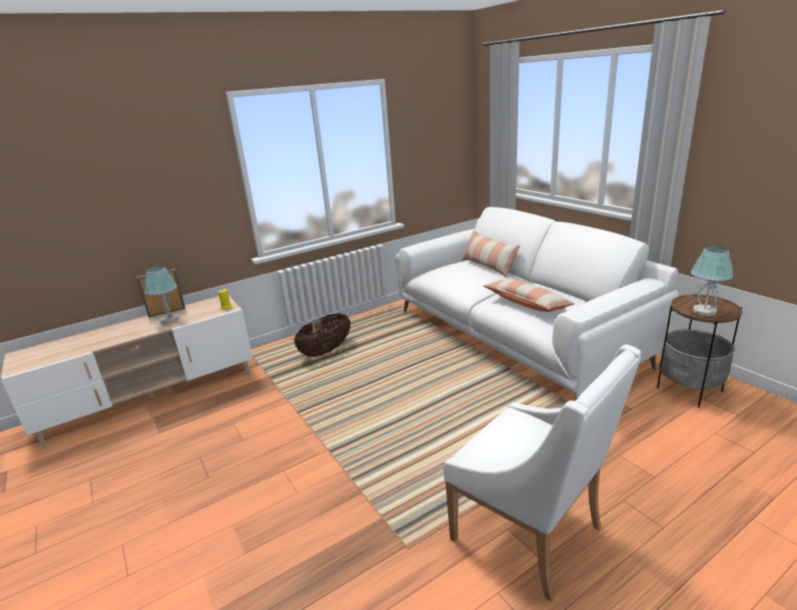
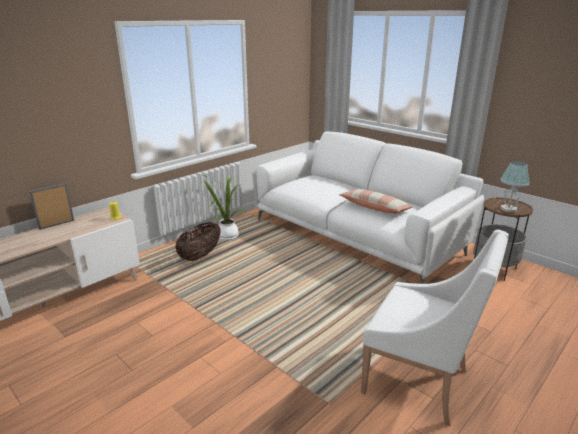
camera: 15 degrees left, 0 degrees up
table lamp [145,266,179,324] -> none
pillow [461,230,520,278] -> none
none -> potted plant [200,174,245,240]

